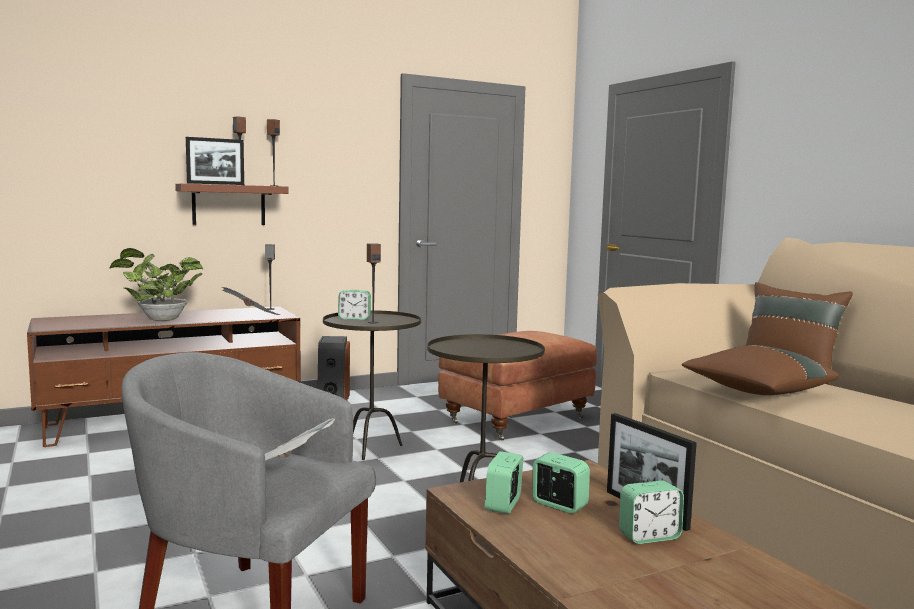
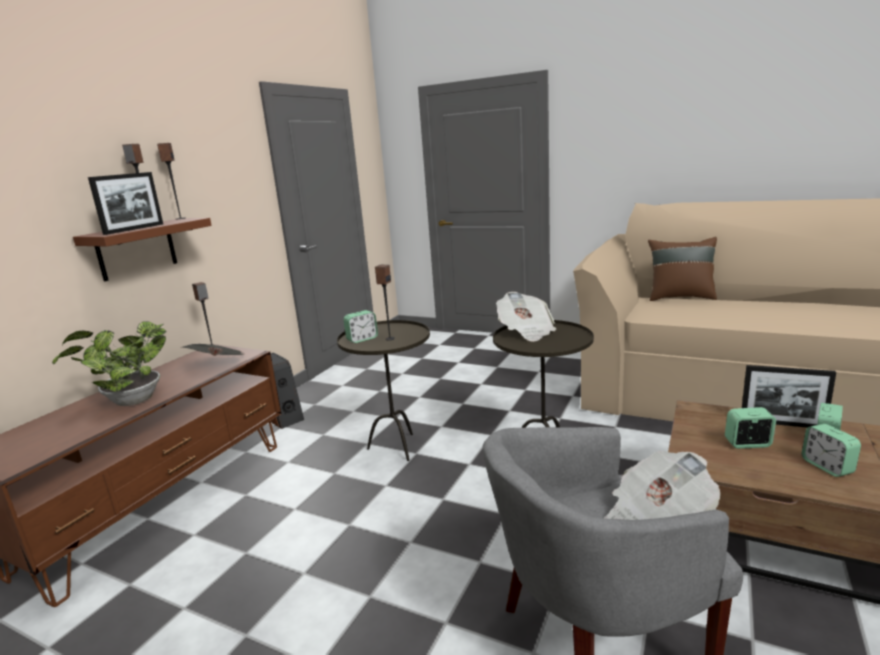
camera: 35 degrees left, 10 degrees up
brown ottoman [438,331,597,441] -> none
alarm clock [485,451,523,514] -> alarm clock moved to [802,424,861,477]
brown pillow [682,345,839,395] -> none
none -> newspaper [496,292,556,342]

